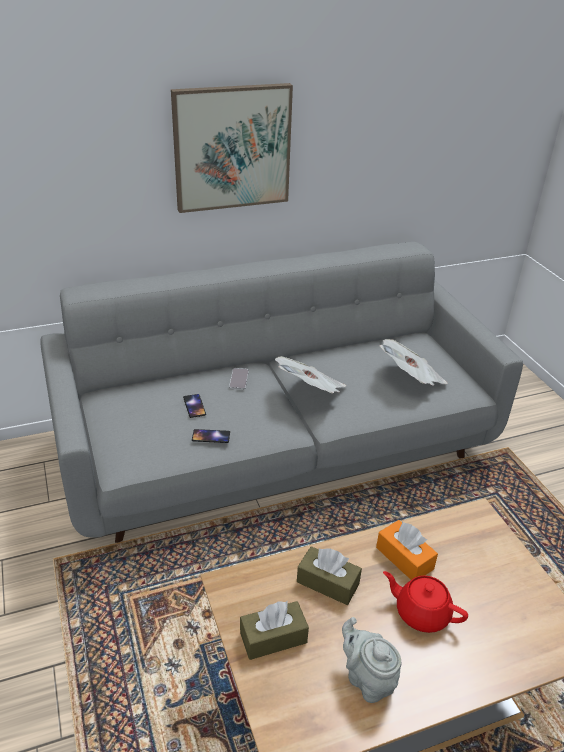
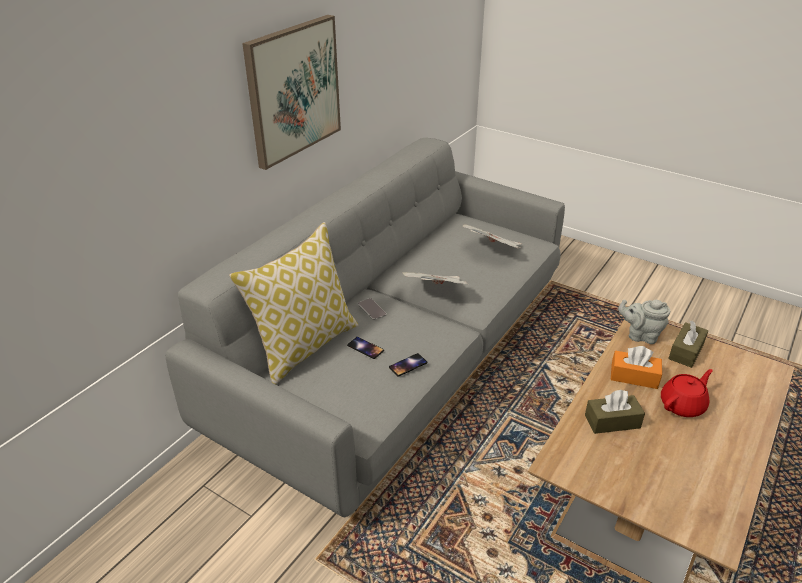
camera: 35 degrees left, 0 degrees up
brown tissue box [240,601,309,660] -> brown tissue box moved to [668,321,708,368]
grey teapot [342,617,402,703] -> grey teapot moved to [618,300,670,344]
red teapot [383,571,468,633] -> red teapot turned 150 degrees clockwise [661,369,713,417]
none -> pillow [229,222,358,384]

